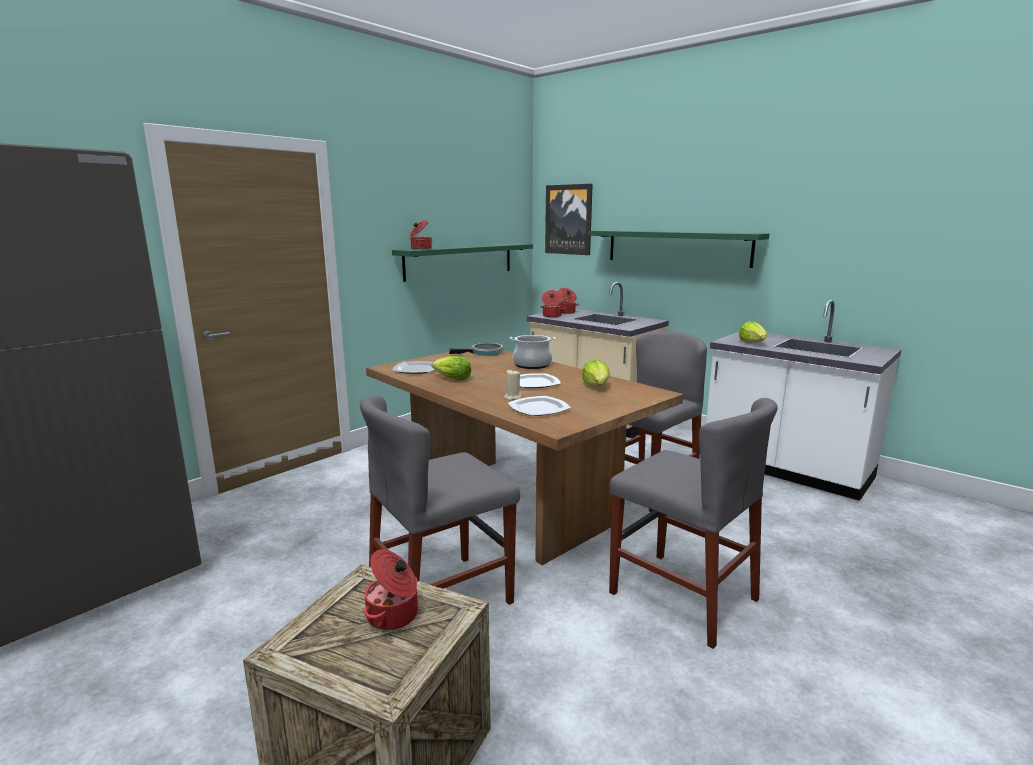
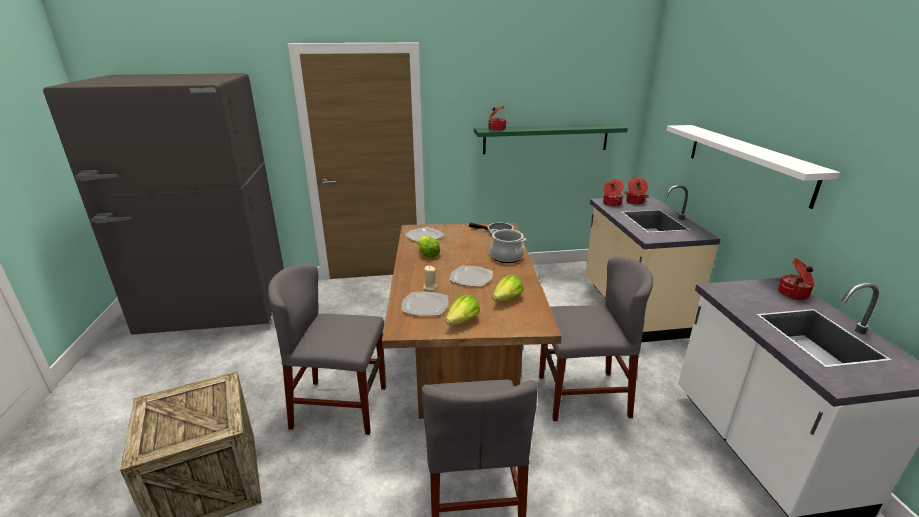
camera: 40 degrees right, 10 degrees up
cooking pot [364,549,418,630] -> cooking pot moved to [778,258,815,300]
picture [545,184,593,255] -> none
green shelf [589,230,769,268] -> white shelf [666,125,840,209]
lettuce [739,321,767,343] -> lettuce moved to [445,295,480,325]

